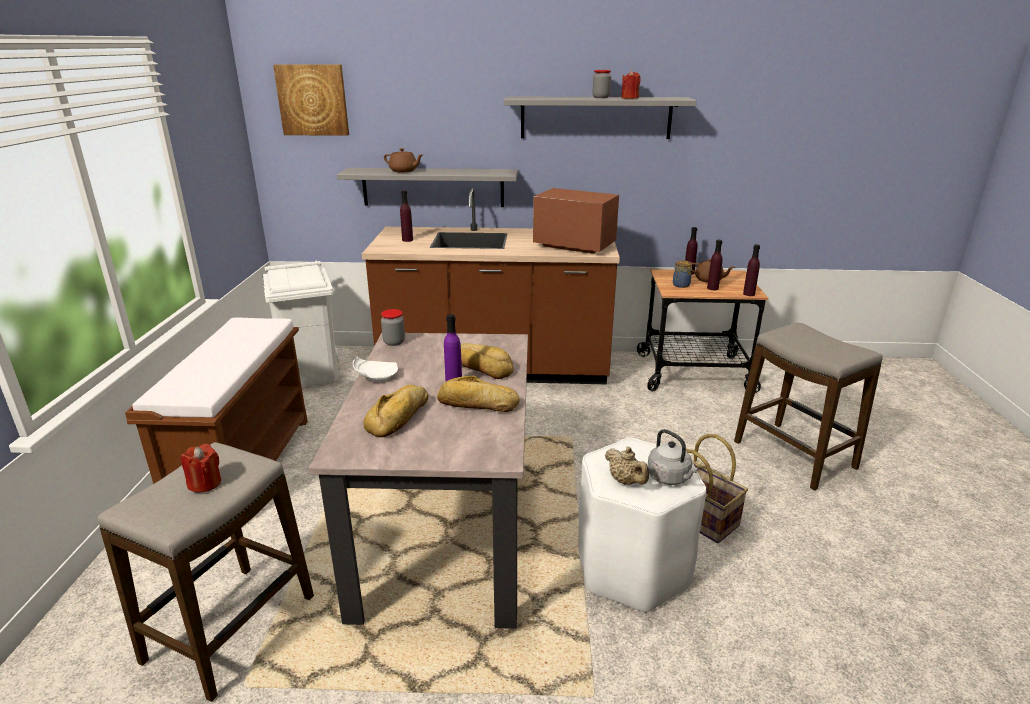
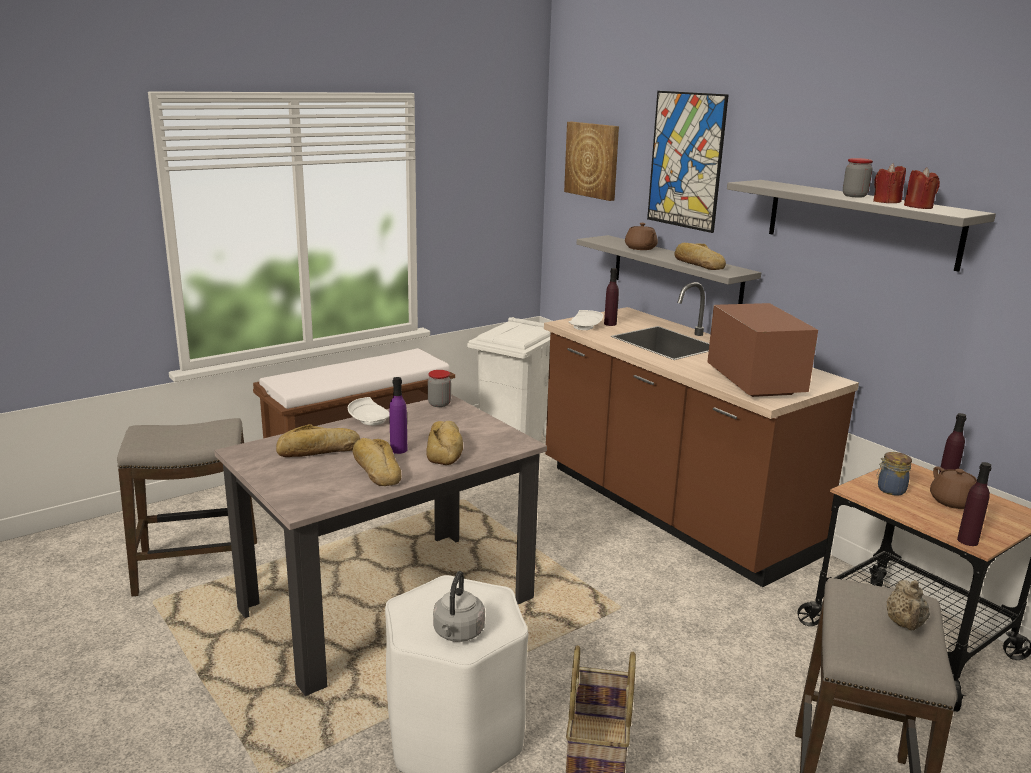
camera: 50 degrees right, 5 degrees down
red candle [181,444,221,493] -> red candle moved to [904,167,940,209]
beige teapot [605,446,649,485] -> beige teapot moved to [886,579,930,631]
purple bottle [707,240,722,290] -> none
none -> white plate [568,310,603,330]
none -> picture [647,91,729,233]
none -> bread [675,243,726,270]

